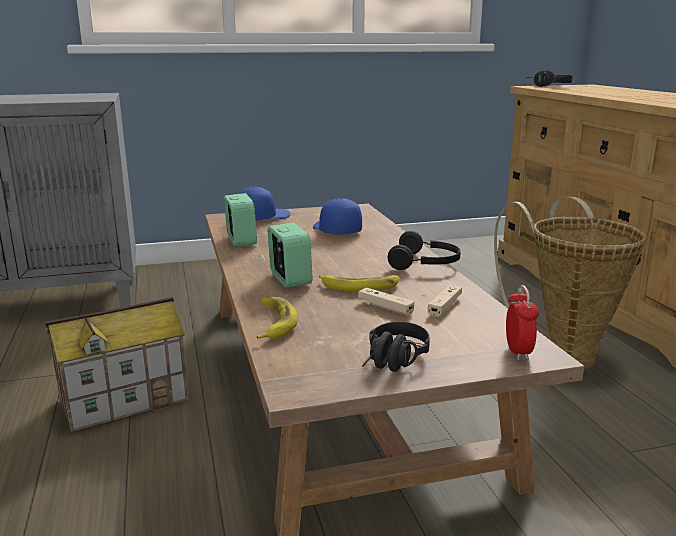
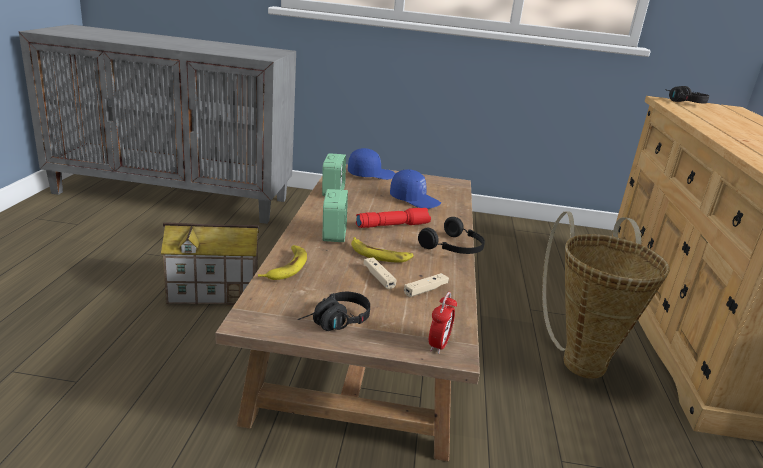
camera: 20 degrees right, 5 degrees up
blue cap [313,198,362,235] -> blue cap turned 120 degrees clockwise [390,169,441,209]
none -> red flashlight [356,208,431,228]

